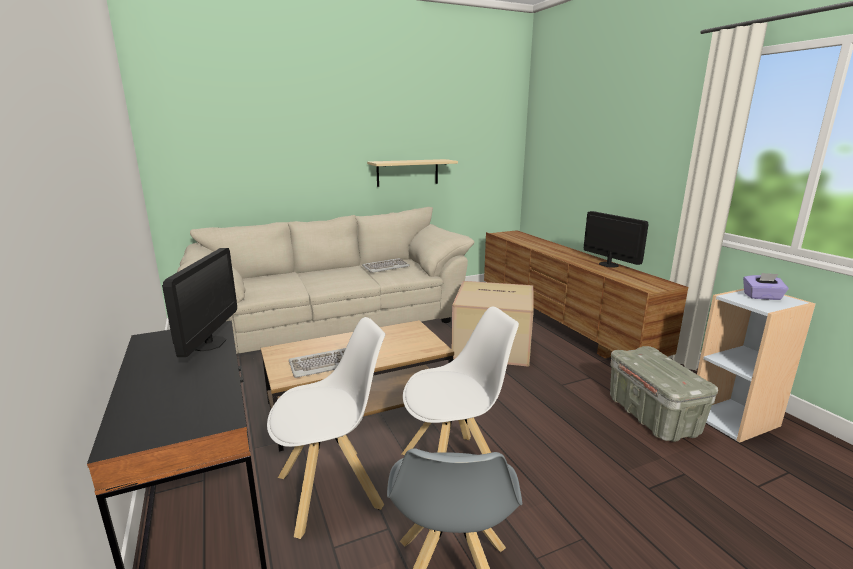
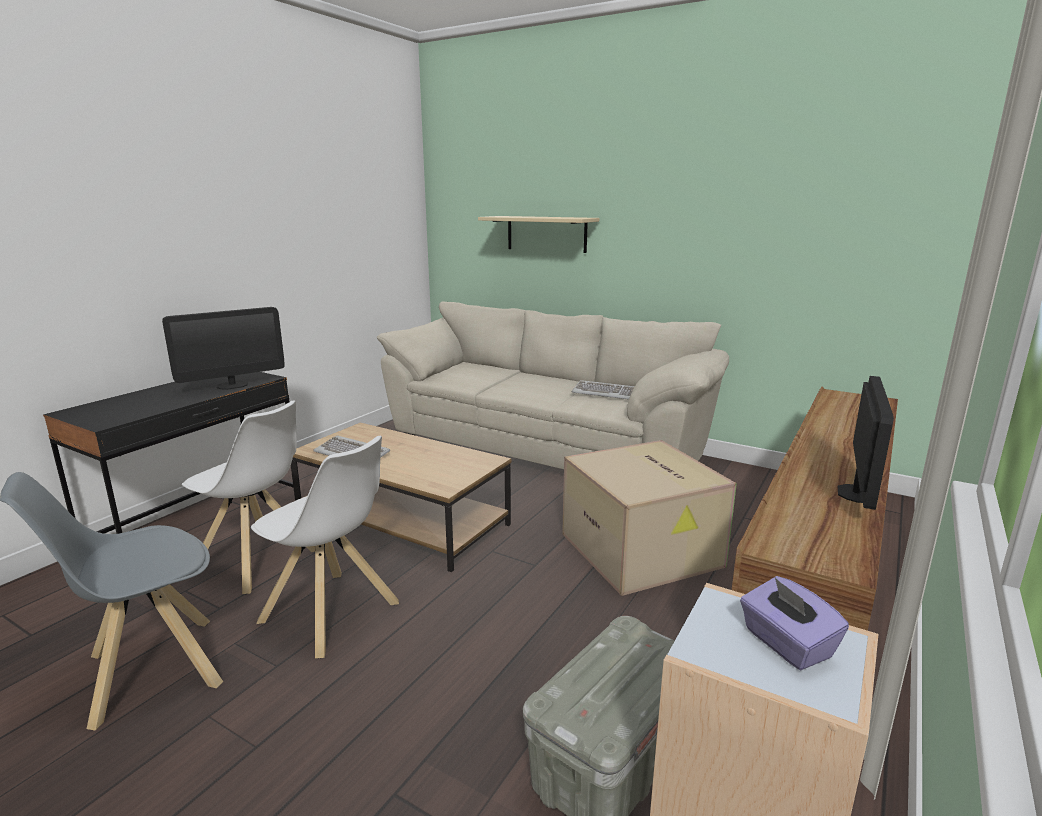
camera: 55 degrees right, 0 degrees up
beige shelf [367,159,458,187] -> beige shelf moved to [478,216,599,253]

